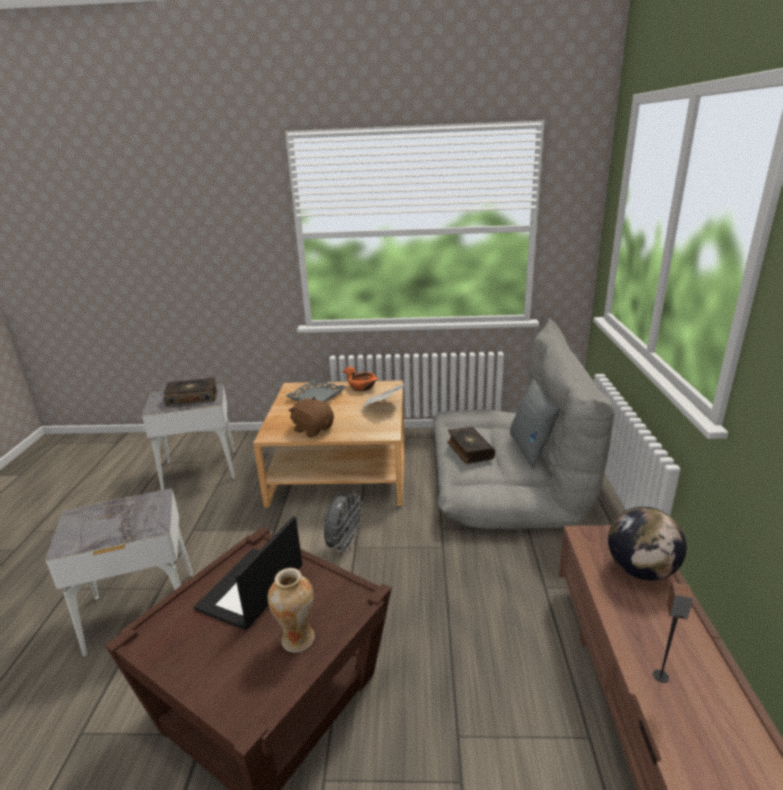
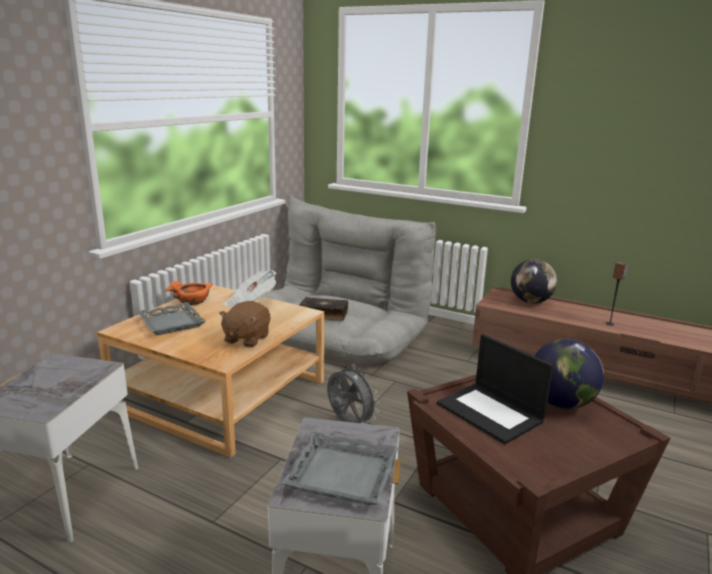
camera: 65 degrees left, 5 degrees down
book [163,377,218,406] -> none
vase [268,568,315,653] -> globe [535,339,604,409]
brown plush toy [288,397,334,438] -> brown plush toy turned 45 degrees counterclockwise [219,301,270,347]
grey pillow [510,379,559,468] -> none
none -> grey tray [281,432,398,505]

